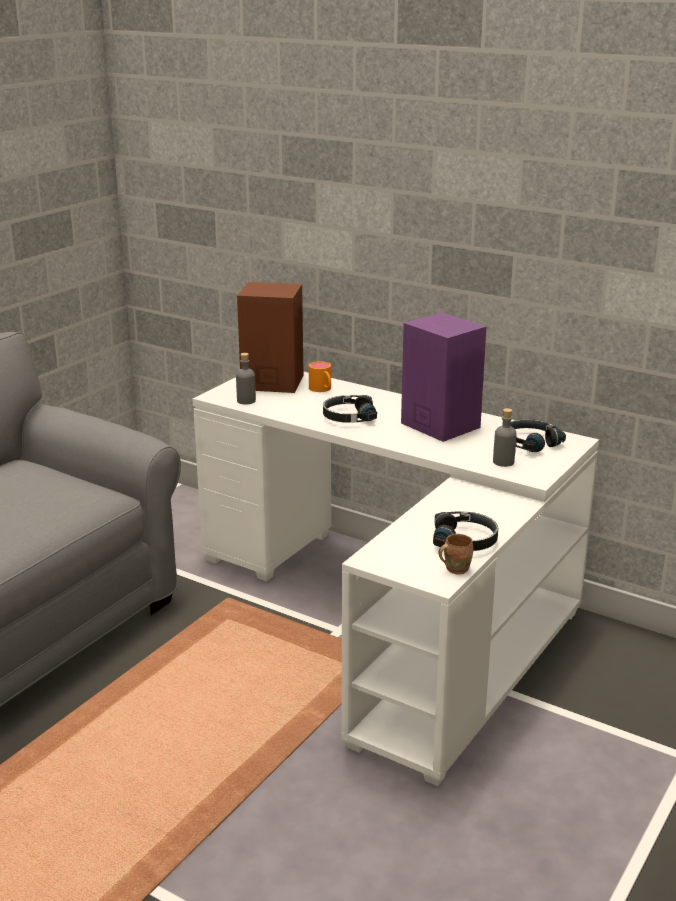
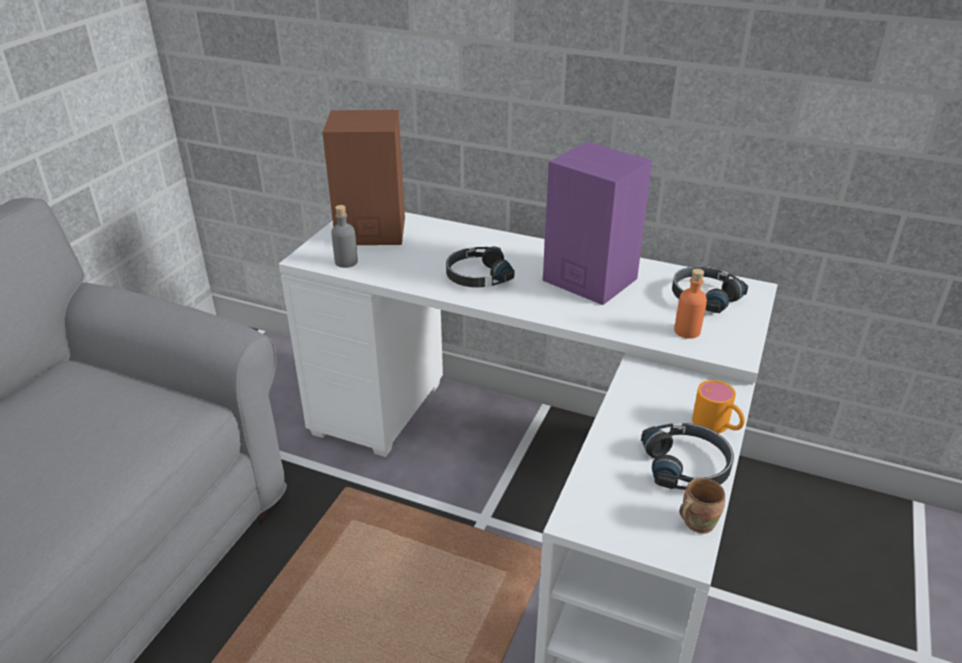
camera: 10 degrees left, 10 degrees up
orange mug [309,361,331,392] -> orange mug moved to [692,380,745,433]
grey bottle [493,408,517,467] -> orange bottle [674,269,707,339]

